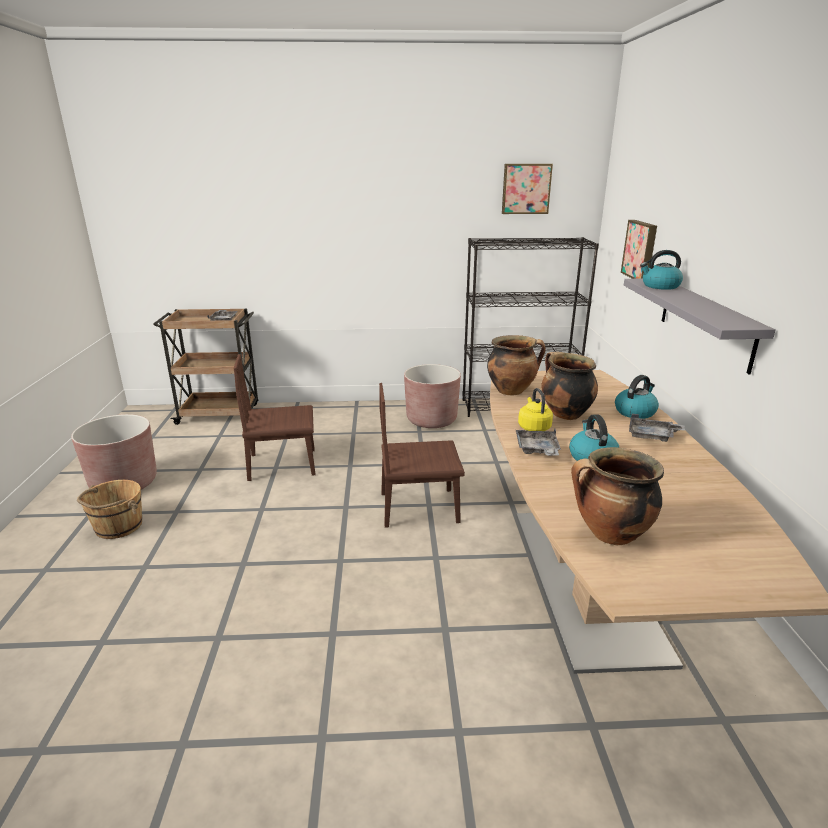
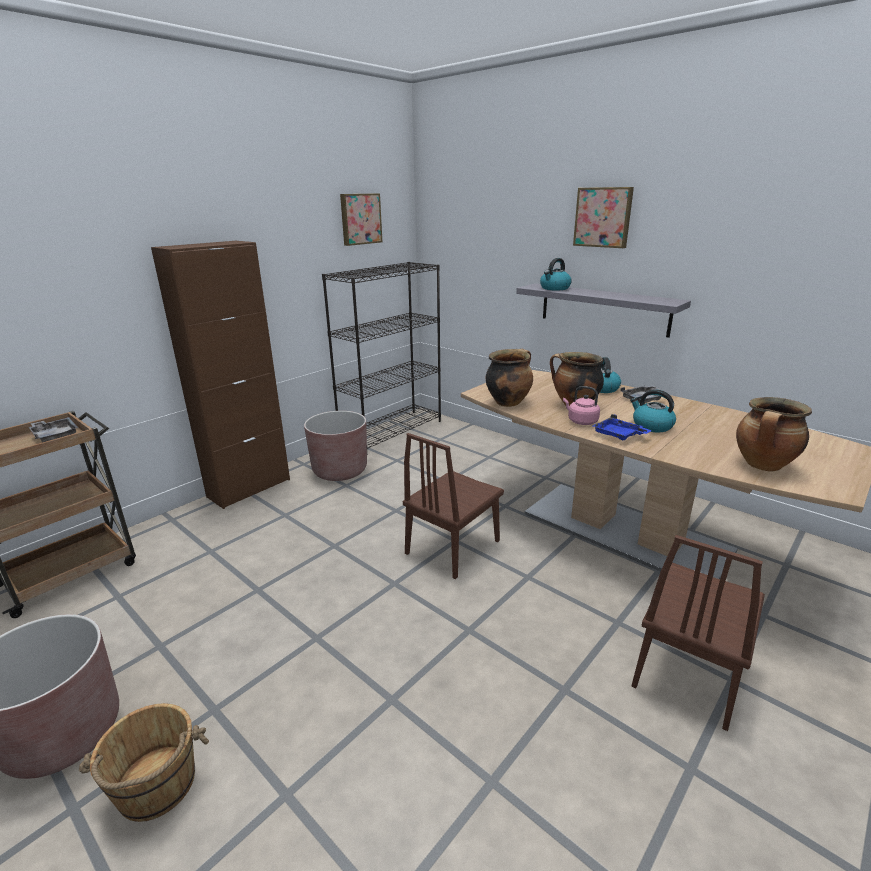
camera: 45 degrees left, 0 degrees up
brown chair [233,354,315,481] -> brown chair moved to [632,535,765,731]
grey tray [516,429,561,456] -> blue tray [592,414,652,440]
yellow kettle [518,388,553,431] -> pink kettle [563,386,600,425]
picture [621,220,657,279] -> picture moved to [573,187,634,248]
none -> brown cabinet [151,241,290,509]

